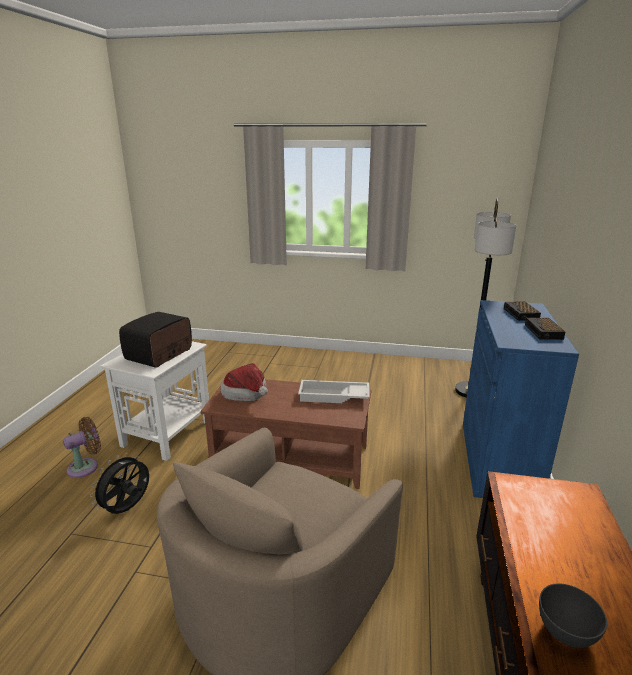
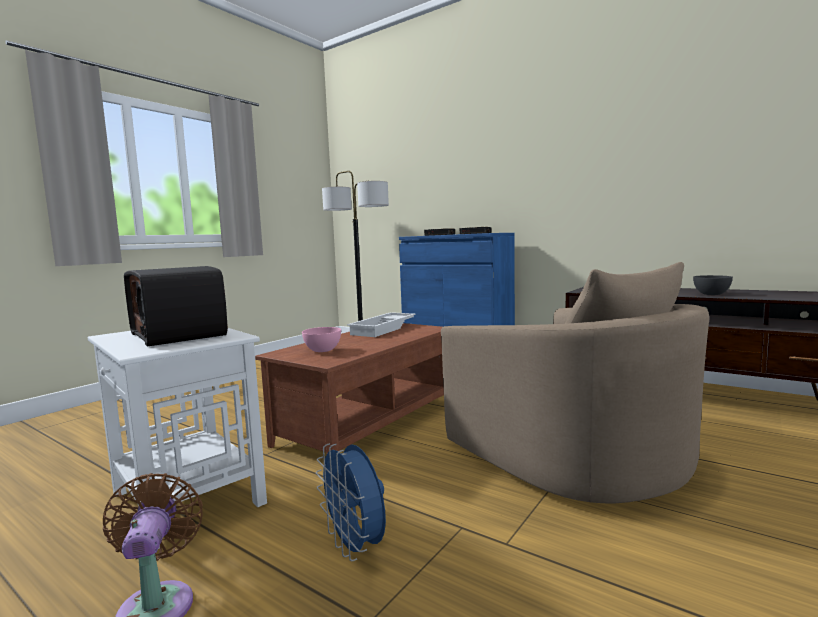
camera: 65 degrees left, 15 degrees down
black fan [90,453,149,514] -> blue fan [316,443,386,561]
hat [220,363,268,401] -> pink bowl [302,327,341,352]

